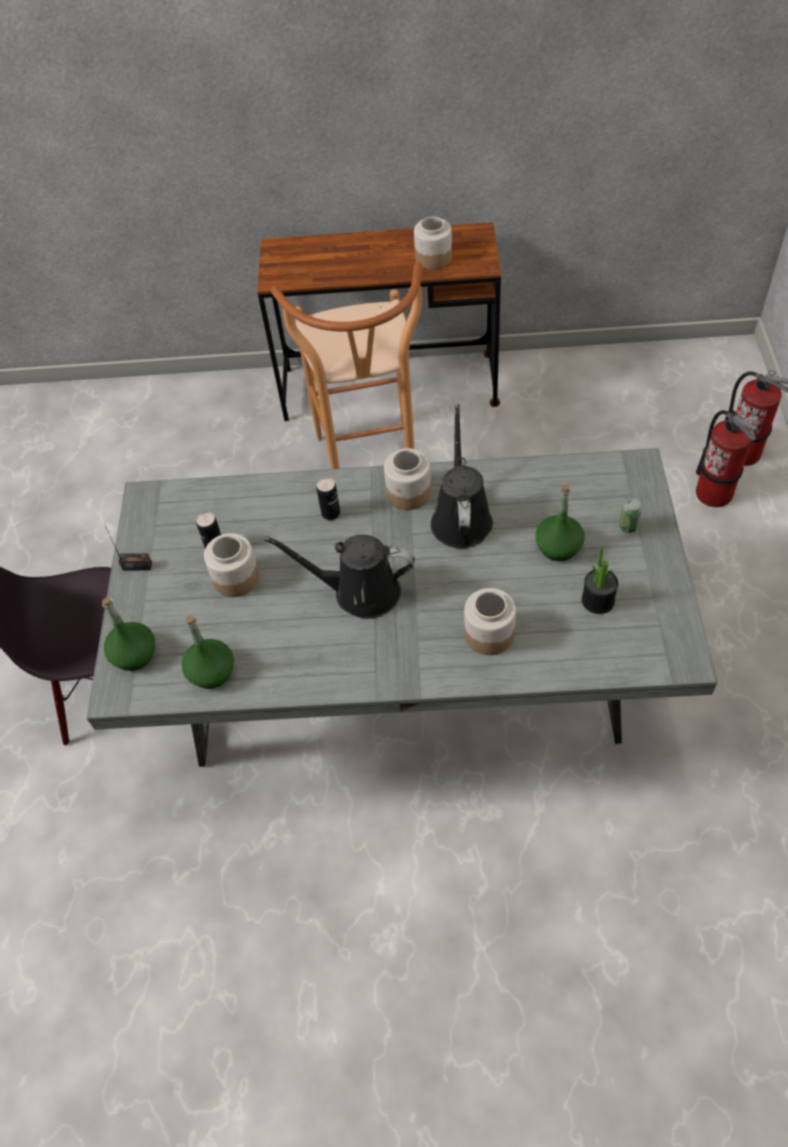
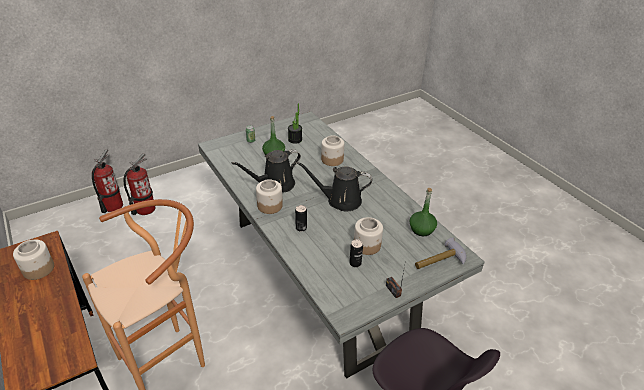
camera: 125 degrees left, 15 degrees down
green bottle [102,598,155,671] -> hammer [415,238,466,269]
black watering can [264,535,415,619] -> black watering can turned 120 degrees clockwise [297,162,372,212]

